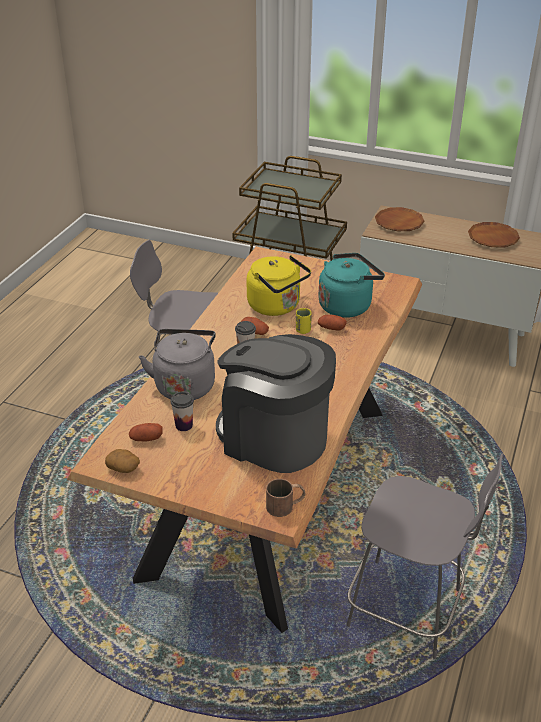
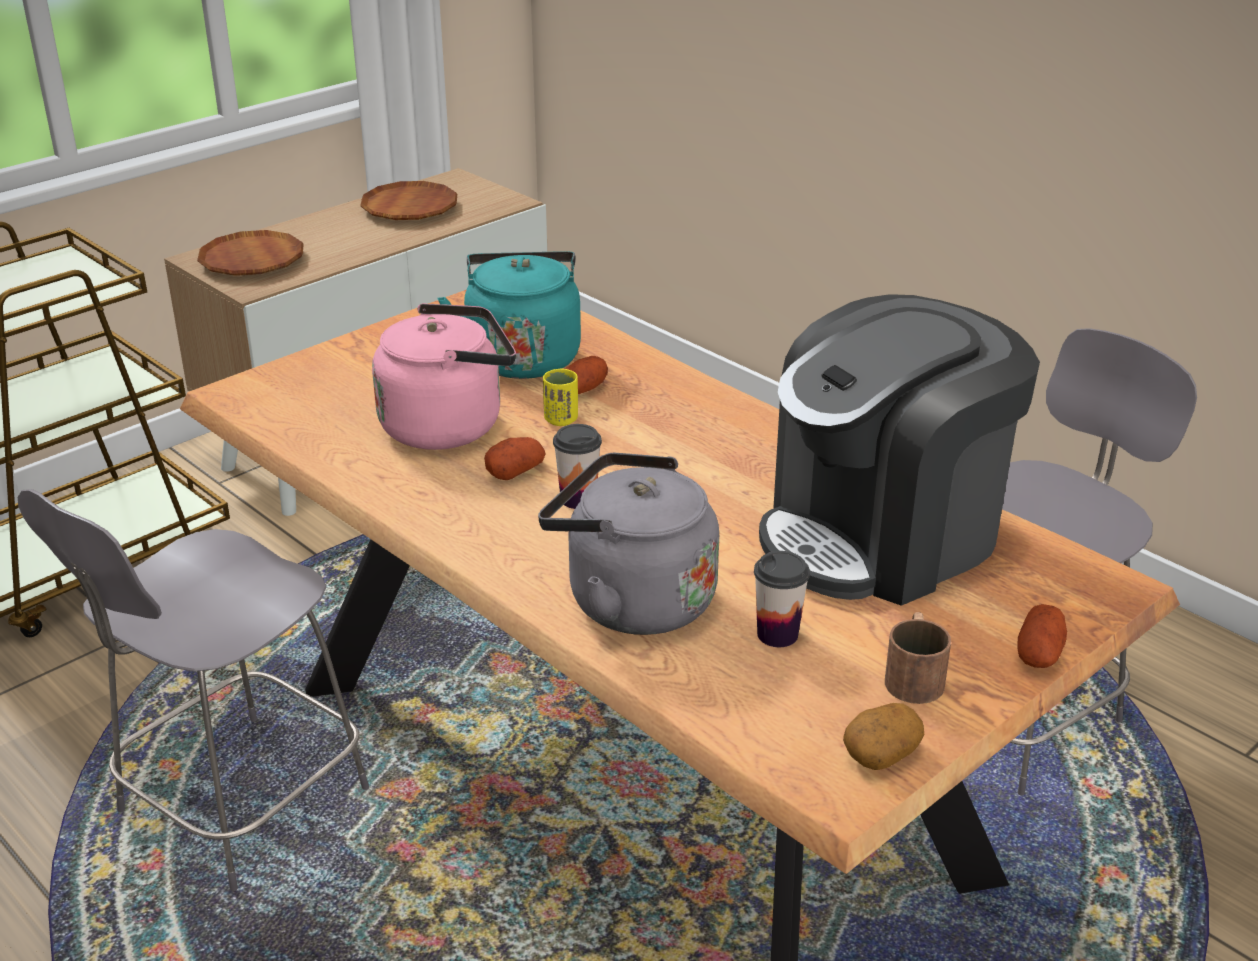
camera: 65 degrees left, 5 degrees down
potato [129,423,163,442] -> potato moved to [1017,604,1067,668]
yellow kettle [246,255,311,316] -> pink kettle [372,303,516,450]
brown mug [266,479,305,517] -> brown mug moved to [885,612,951,704]

